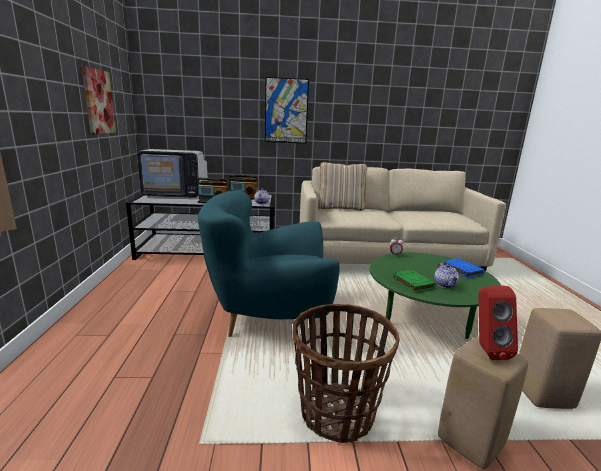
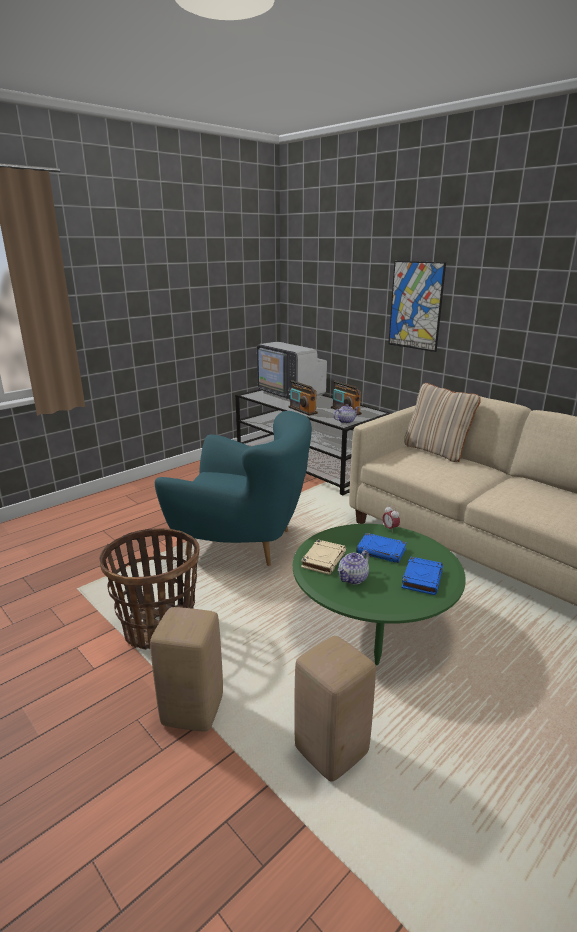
camera: 50 degrees right, 5 degrees up
picture [82,66,116,134] -> none
turquoise armchair [198,191,340,337] -> turquoise armchair turned 150 degrees clockwise [155,411,312,566]
green book [392,269,436,293] -> beige book [301,540,346,575]
red speaker [478,285,518,360] -> none
none -> blue book [356,533,407,563]

